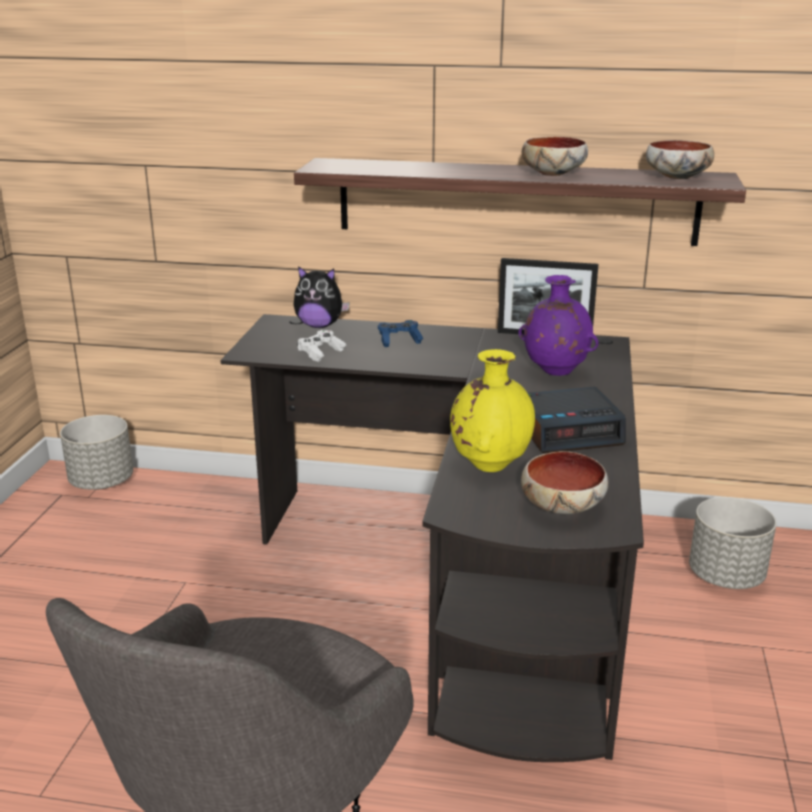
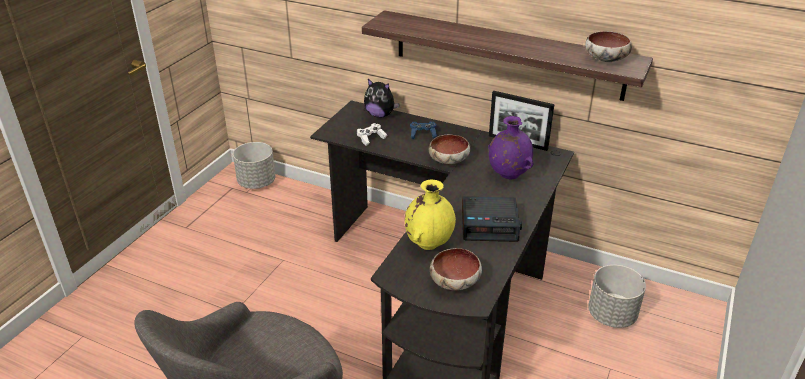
camera: 15 degrees right, 10 degrees up
bowl [522,137,588,176] -> bowl moved to [429,135,470,164]

